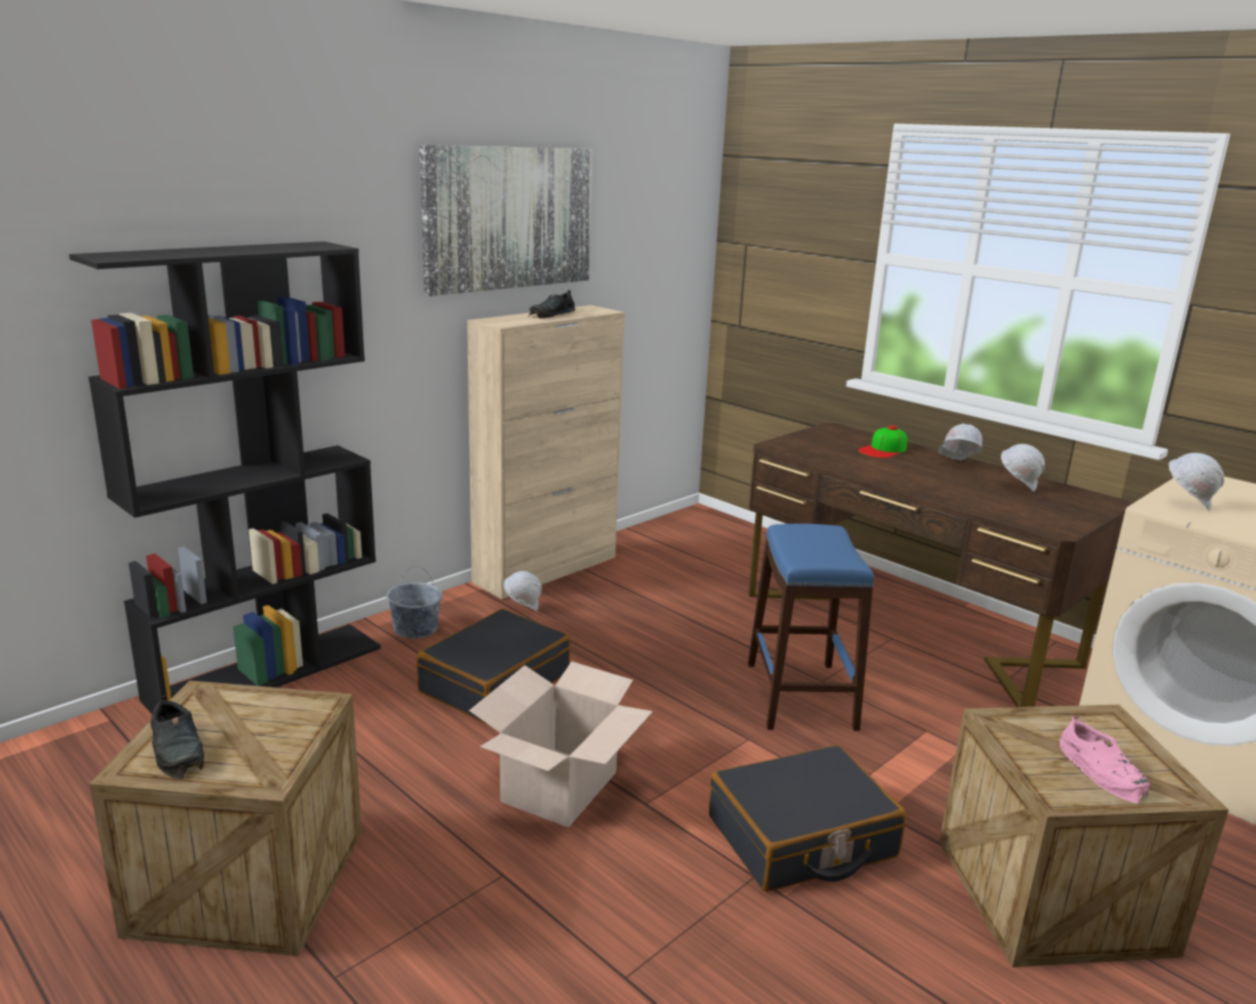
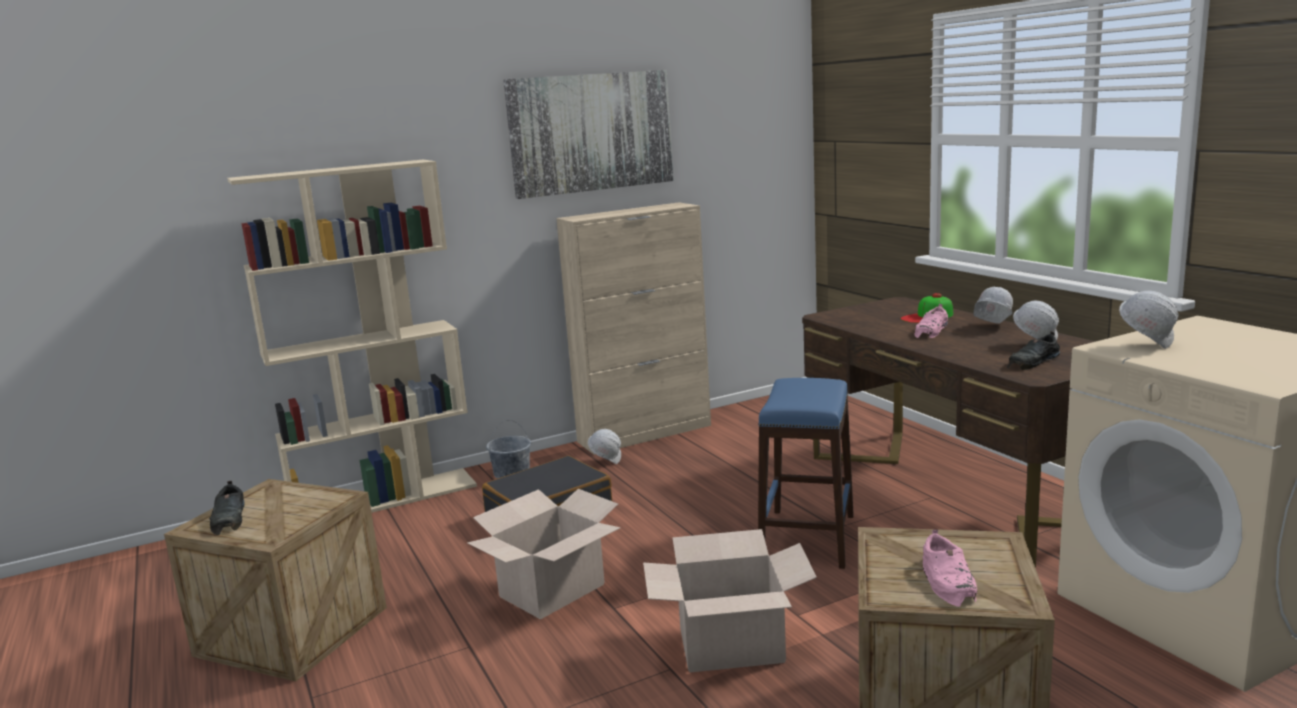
camera: 20 degrees right, 5 degrees down
black bookcase [69,241,381,714] -> beige bookcase [227,160,477,513]
black shoe [528,290,575,319] -> black shoe moved to [1007,331,1060,370]
black suitcase [709,745,906,892] -> cardboard box [643,529,817,673]
none -> pink shoe [914,304,948,338]

